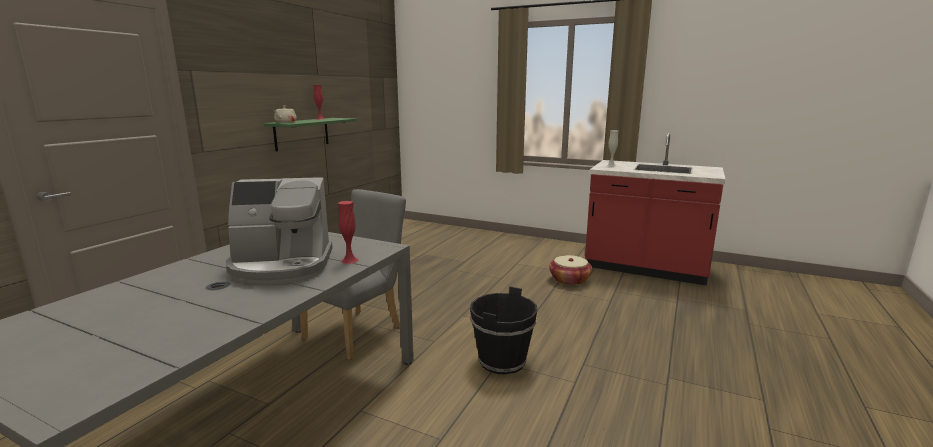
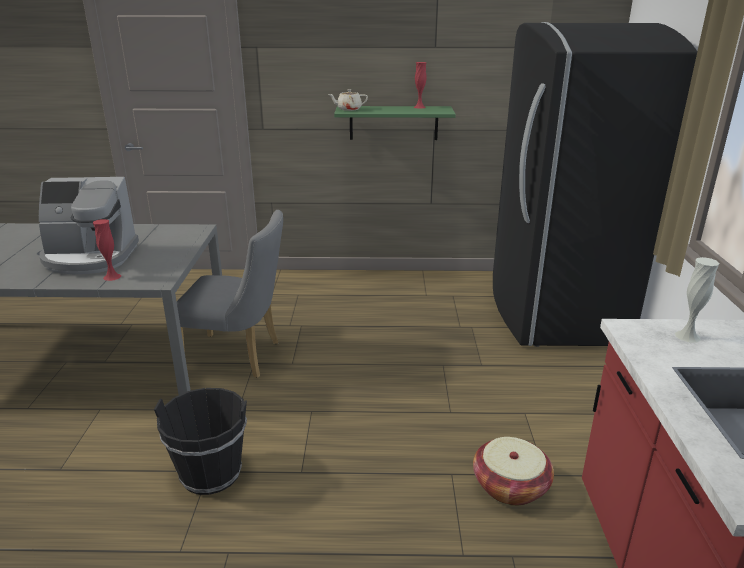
camera: 65 degrees right, 10 degrees up
coffee machine [226,177,333,284] -> coffee machine turned 60 degrees counterclockwise [39,177,139,274]
none -> black fridge [493,22,697,347]

